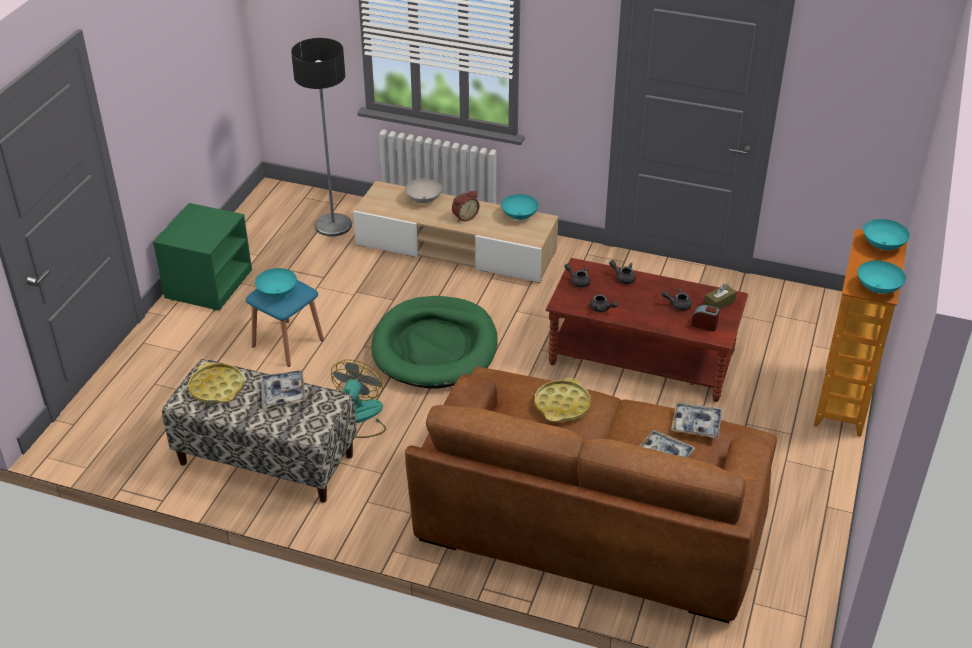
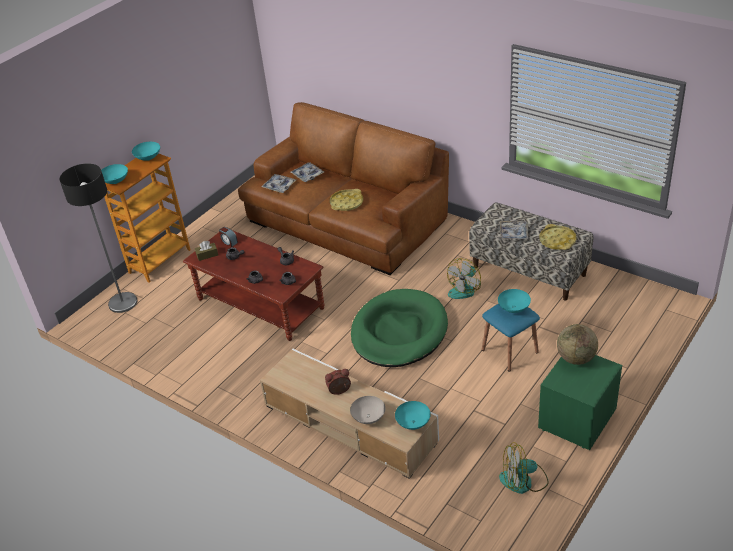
camera: 160 degrees left, 0 degrees up
floor lamp [291,38,352,237] -> floor lamp moved to [59,164,137,313]
turquoise bowl [501,194,539,220] -> turquoise bowl moved to [395,401,431,430]
none -> fan [499,442,549,494]
none -> globe [557,324,598,365]

